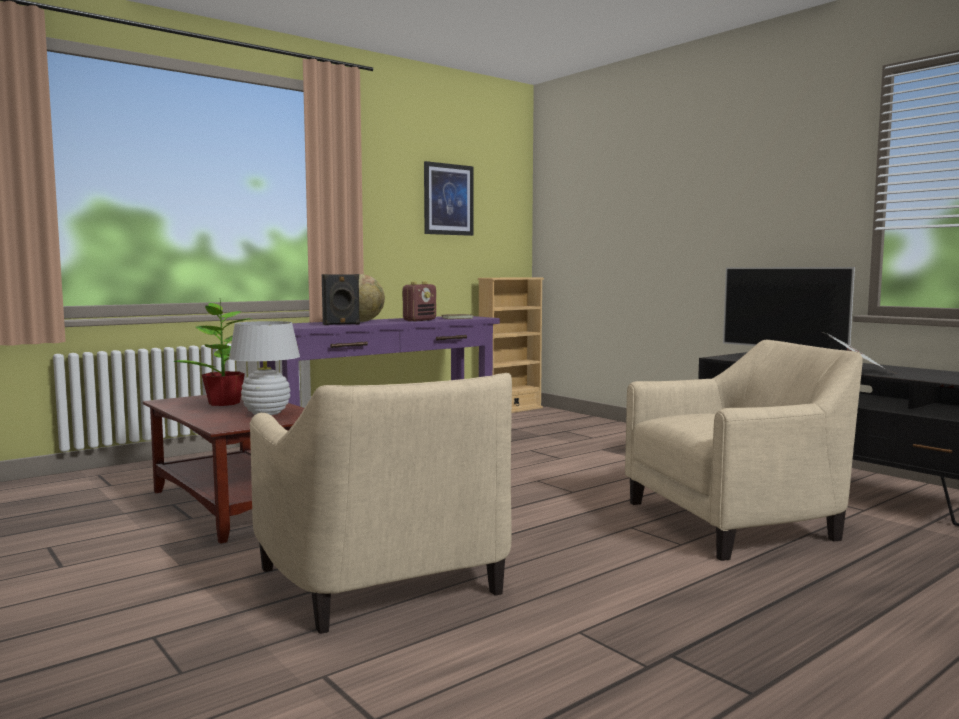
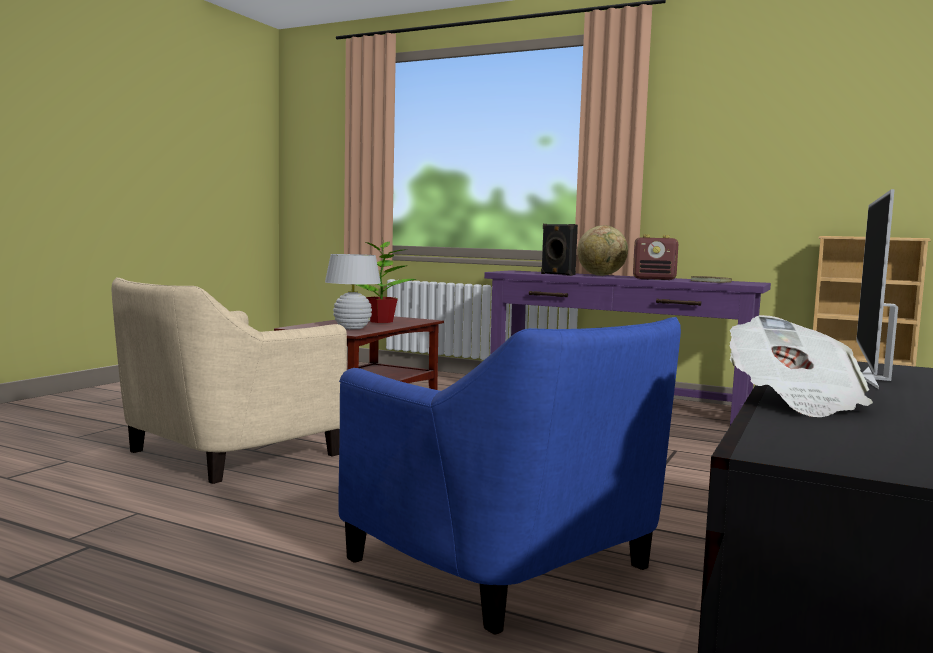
camera: 65 degrees right, 0 degrees up
picture [424,161,473,236] -> none
beige armchair [625,340,863,561] -> blue armchair [338,317,681,635]

